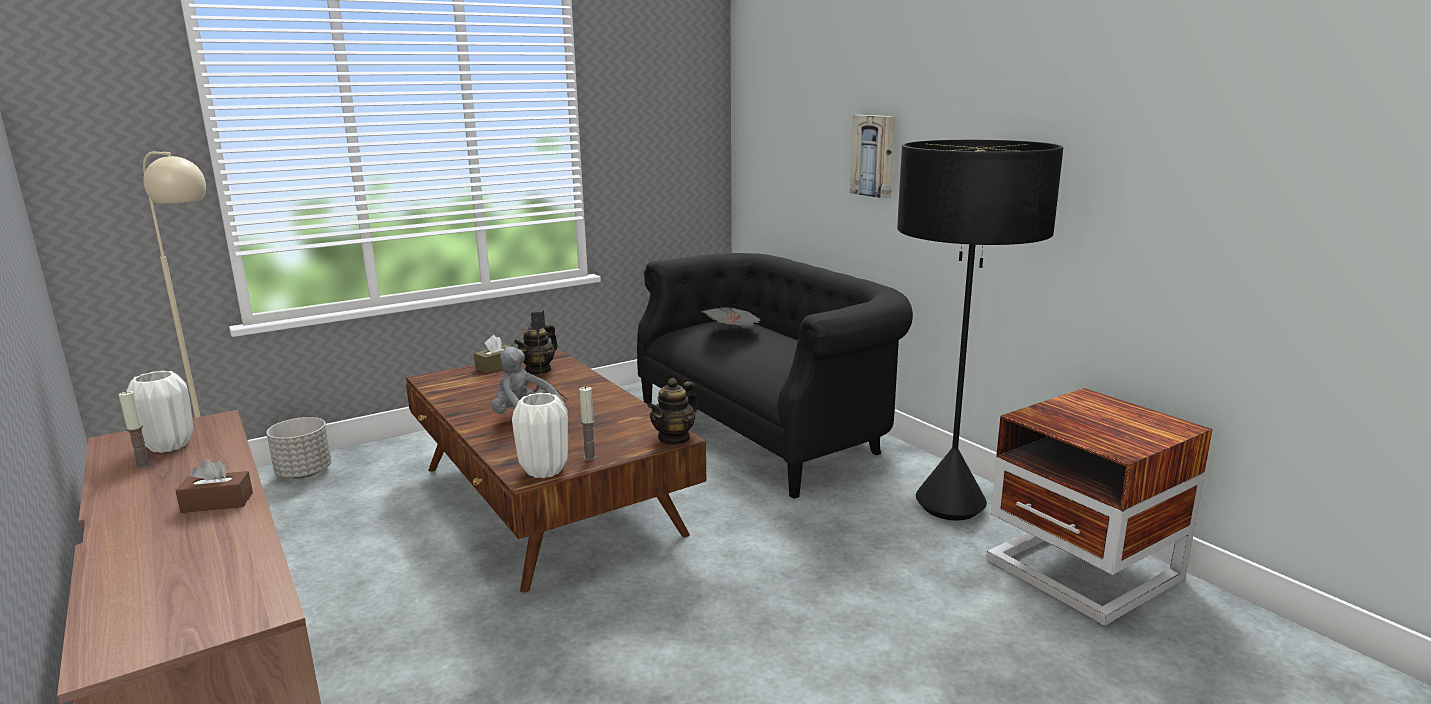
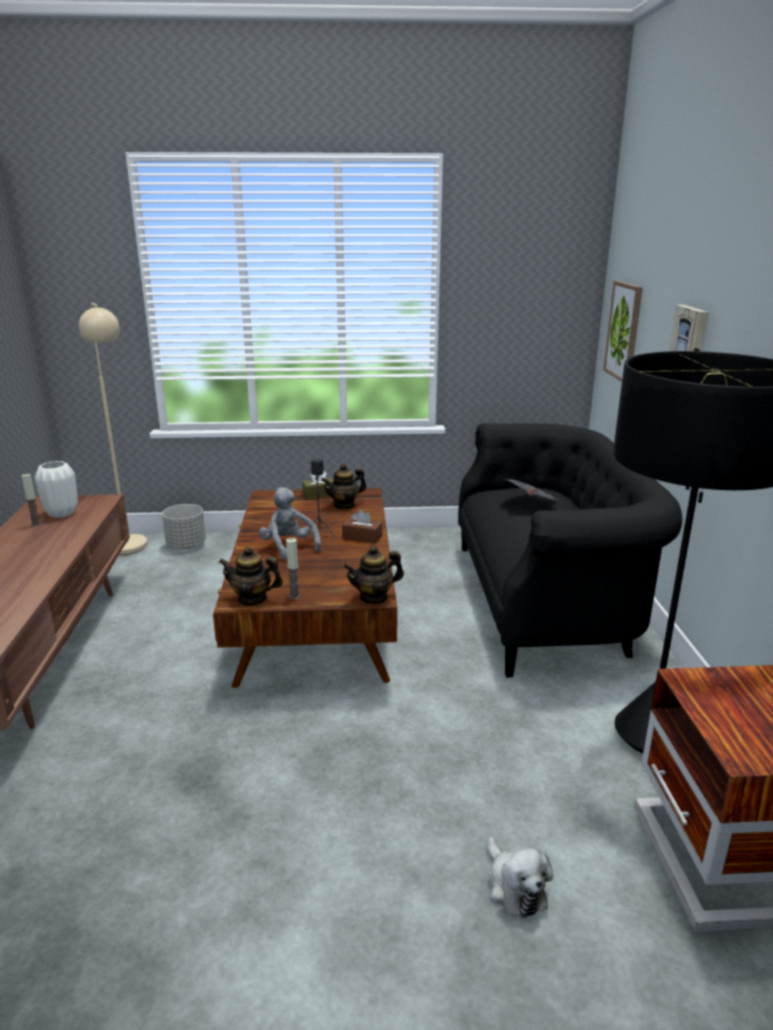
camera: 30 degrees right, 5 degrees up
brown tissue box [175,459,253,513] -> brown tissue box moved to [342,510,382,544]
white vase [512,393,568,478] -> teapot [219,547,283,606]
none -> plush toy [488,837,553,918]
none -> picture [603,281,643,382]

